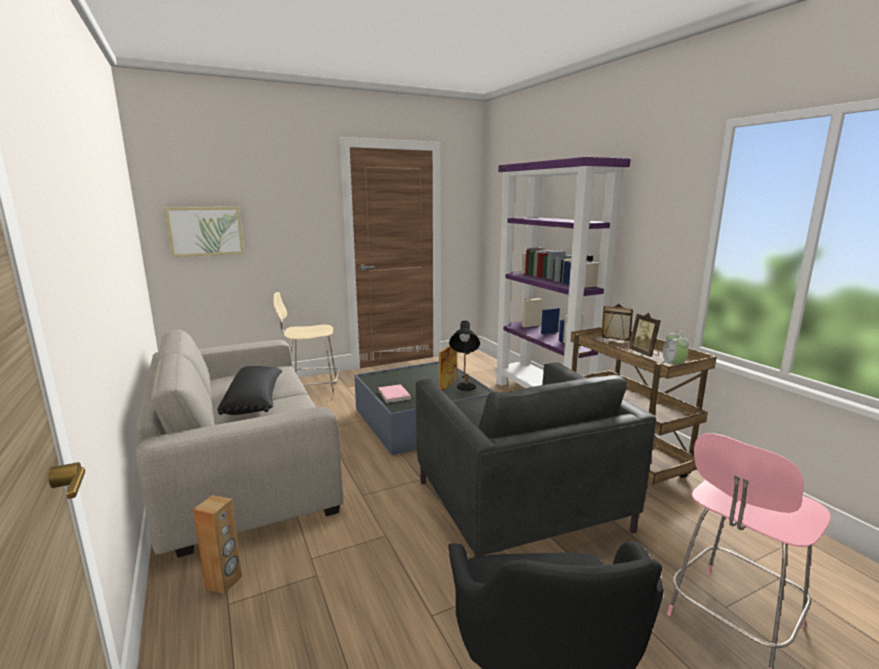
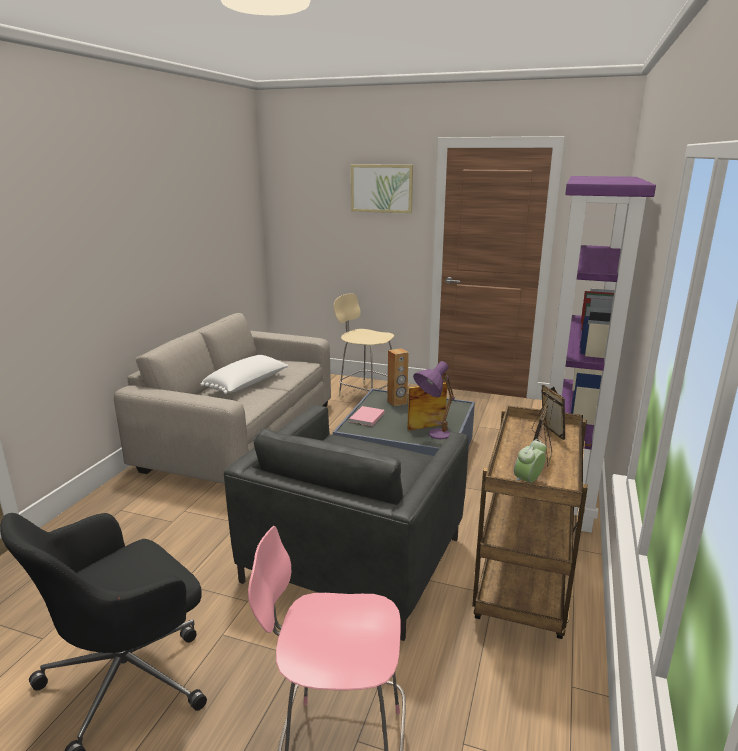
camera: 45 degrees right, 5 degrees up
picture [165,207,244,257] -> picture moved to [351,164,413,213]
brown speaker [193,495,242,595] -> brown speaker moved to [387,348,409,407]
black pillow [217,366,283,415] -> white pillow [201,355,288,394]
black table lamp [449,320,480,391] -> purple table lamp [413,361,455,439]

